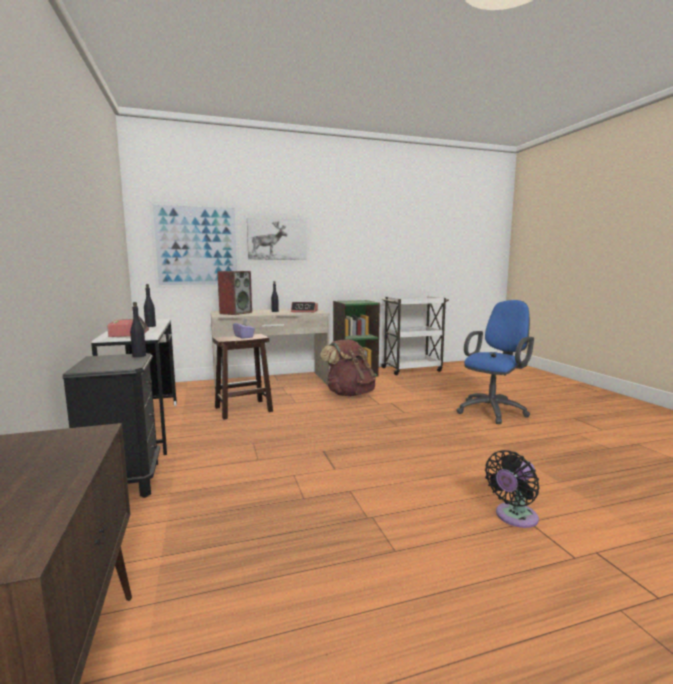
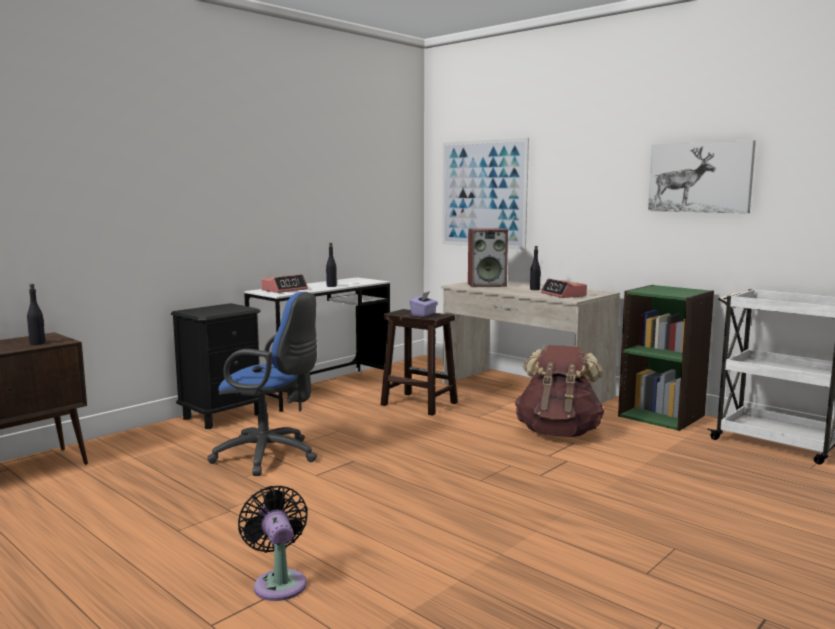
camera: 60 degrees right, 0 degrees up
black bottle [130,302,146,357] -> black bottle moved to [27,284,45,345]
picture [247,218,307,260] -> picture moved to [648,140,756,213]
blue office chair [456,300,534,424] -> blue office chair moved to [207,292,317,476]
black fan [485,450,540,528] -> black fan turned 45 degrees clockwise [238,486,308,601]

